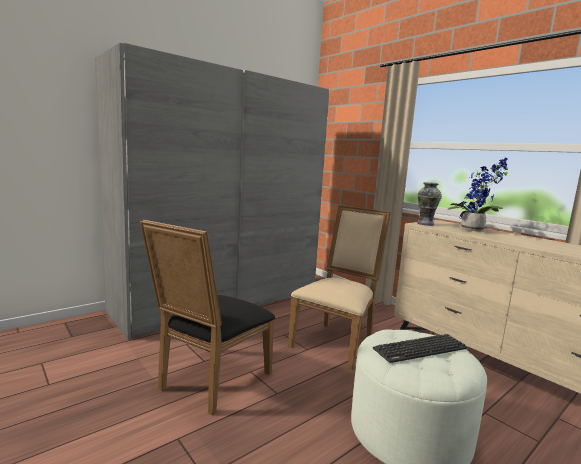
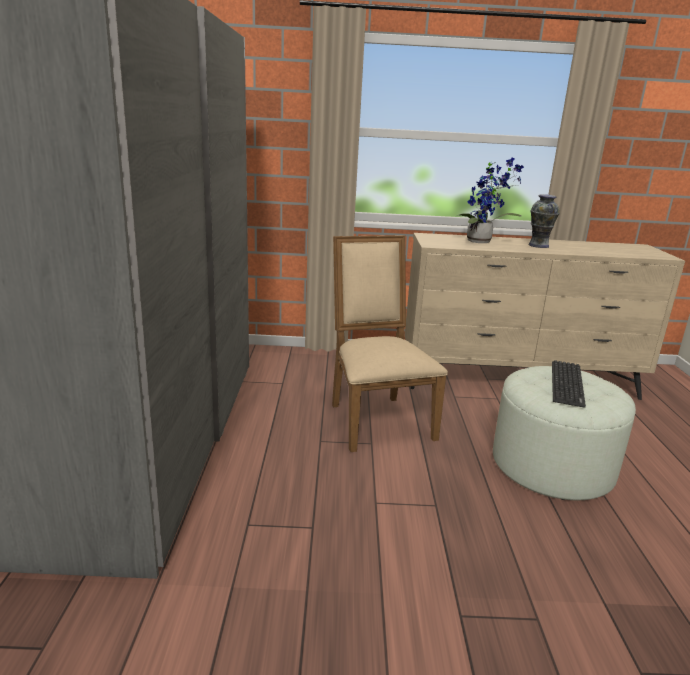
camera: 50 degrees left, 10 degrees up
black chair [140,220,275,415] -> none
vase [417,182,442,226] -> vase moved to [528,194,560,248]

